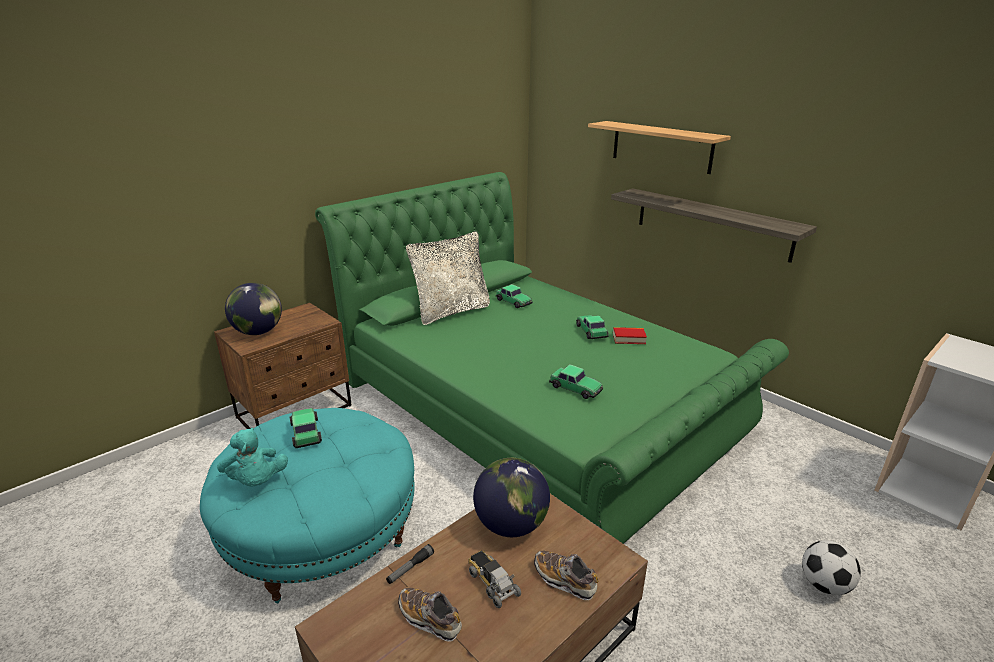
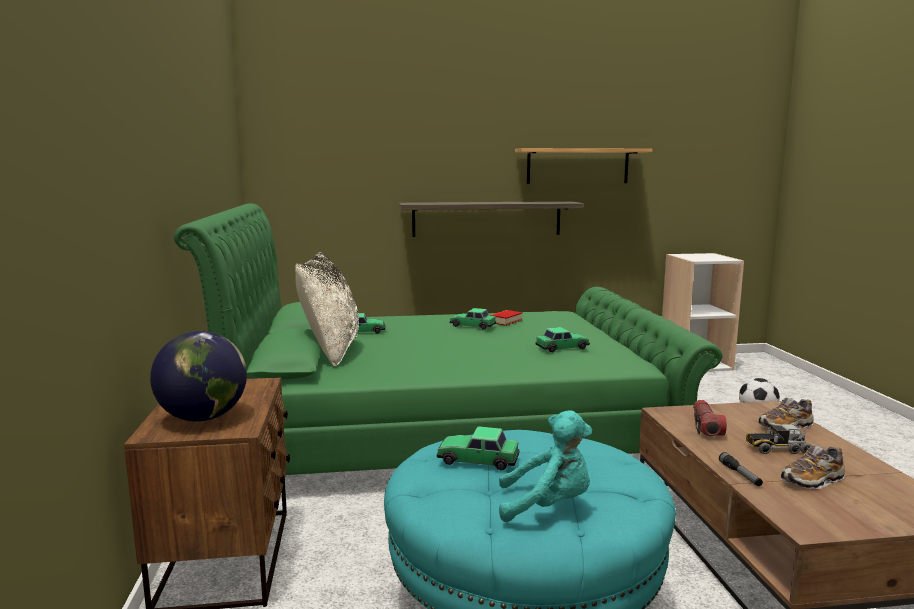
camera: 55 degrees left, 15 degrees down
globe [473,458,550,537] -> flashlight [693,400,727,436]
shelf [588,121,731,174] -> shelf moved to [515,148,652,184]

